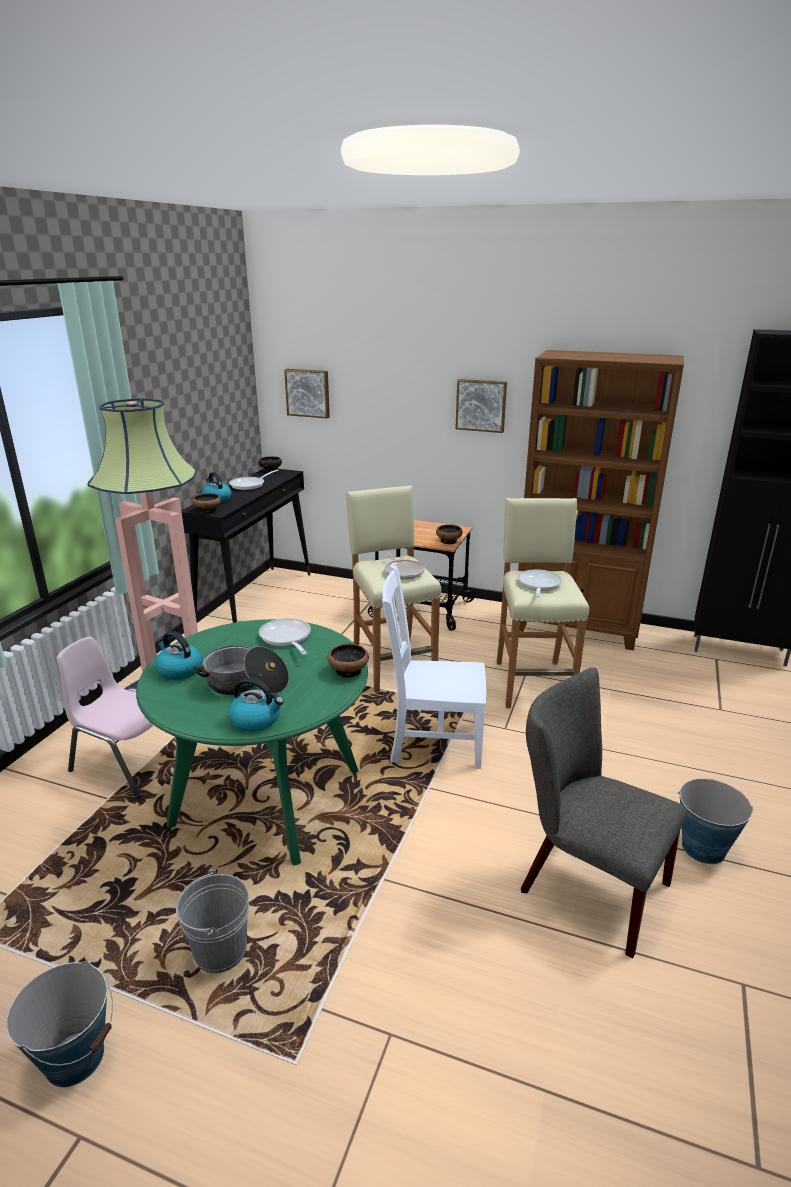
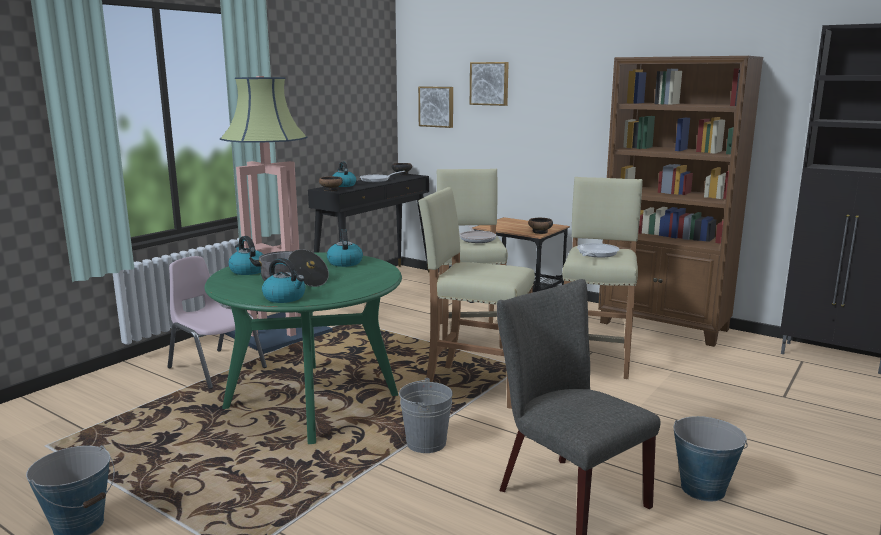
camera: 15 degrees right, 10 degrees down
grey bucket [176,870,249,973] -> grey bucket moved to [399,378,453,453]
frying pan [259,618,311,655] -> kettle [327,229,363,267]
bowl [327,644,369,678] -> none
white chair [382,565,486,769] -> beige stool [418,187,535,409]
picture [455,379,507,433] -> picture moved to [470,62,509,106]

